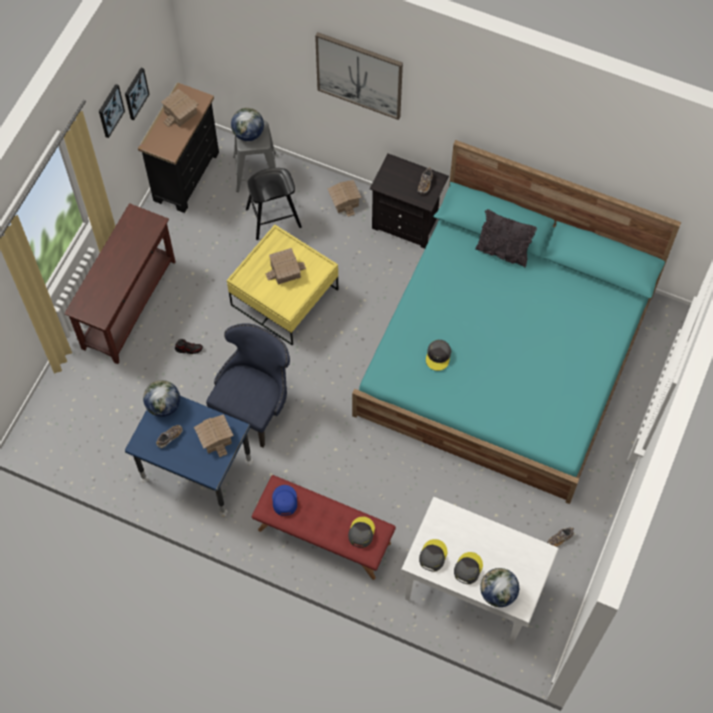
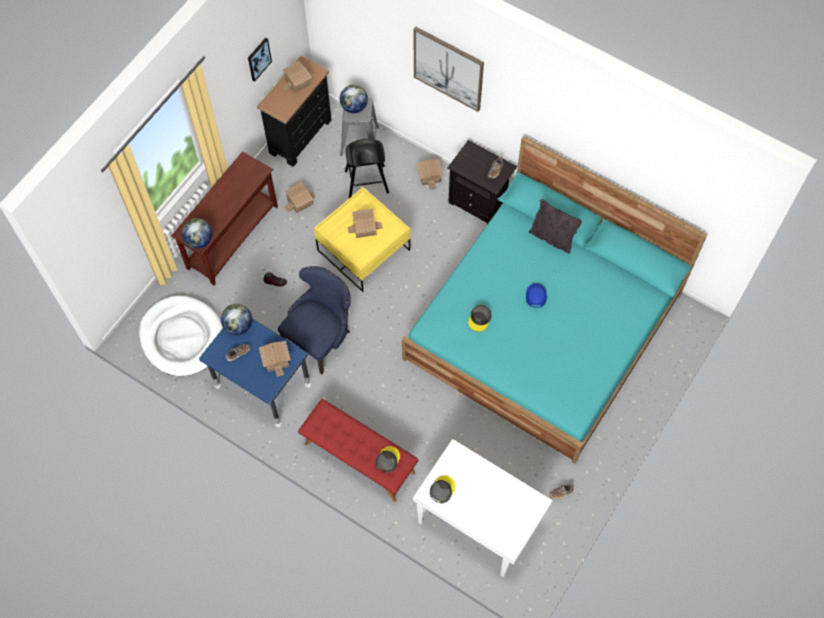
camera: 10 degrees right, 0 degrees up
picture [99,84,125,138] -> none
blue cap [272,485,297,516] -> blue cap moved to [526,283,547,308]
grey cap [454,552,483,584] -> none
globe [480,568,519,607] -> globe moved to [182,218,212,249]
none -> white dog bed [139,296,223,376]
none -> toy house [285,182,316,213]

